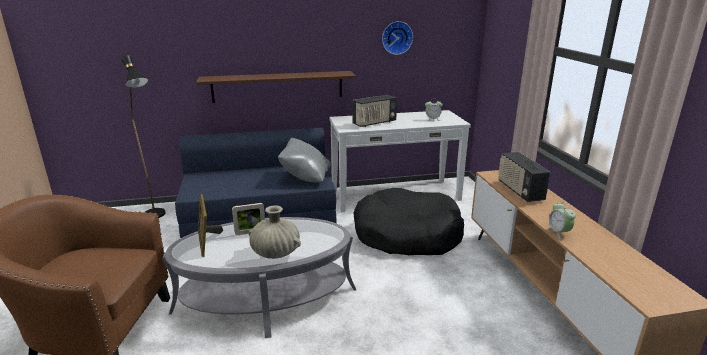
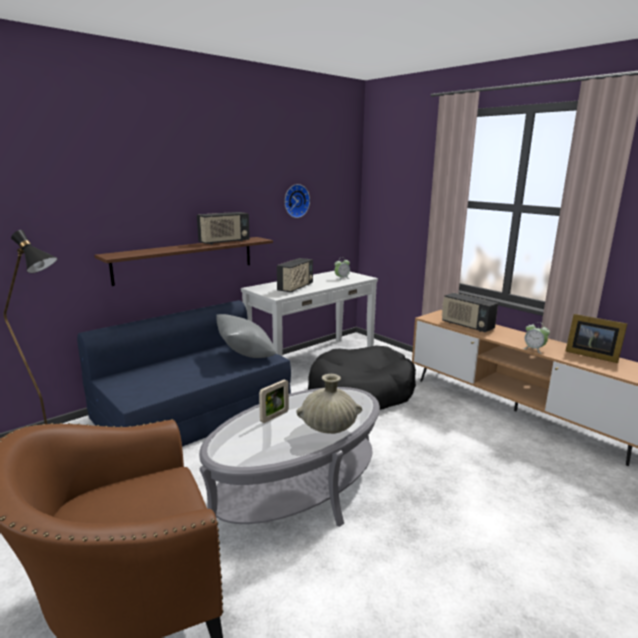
camera: 30 degrees left, 5 degrees down
picture frame [198,194,223,257] -> picture frame moved to [566,314,627,363]
none -> radio [197,212,250,245]

